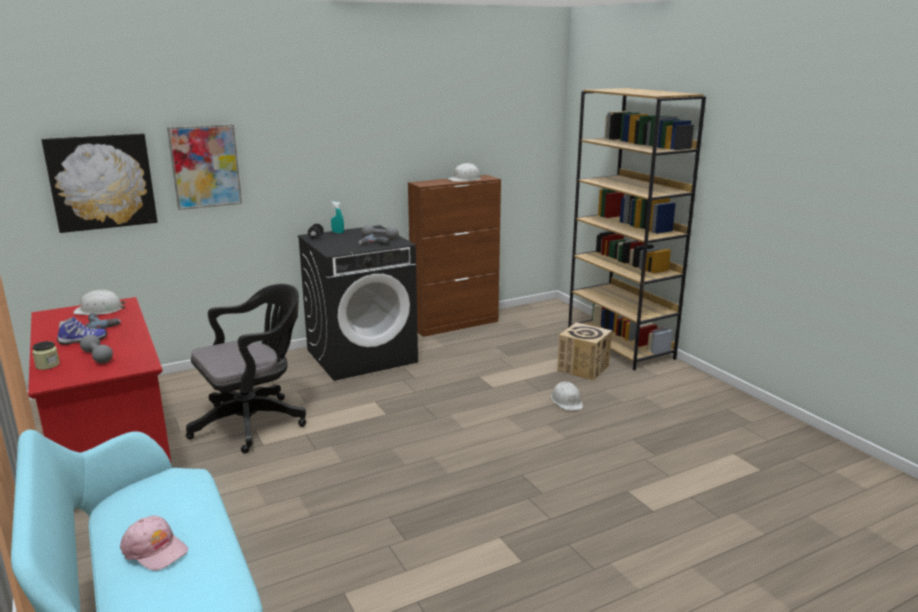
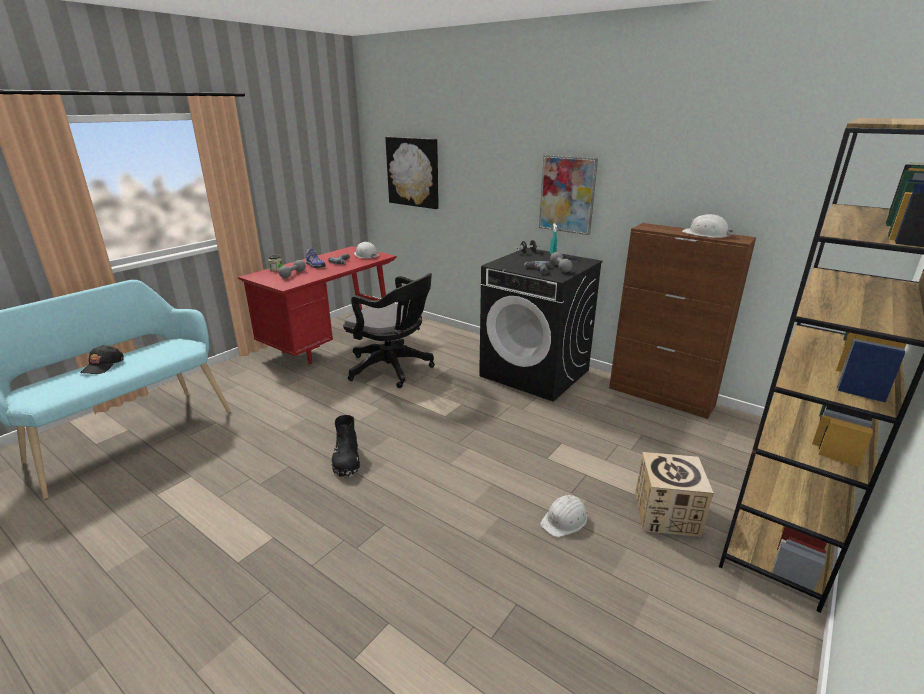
camera: 65 degrees right, 5 degrees up
pink cap [120,515,188,570] -> black cap [80,345,124,374]
picture [167,124,242,210] -> picture moved to [539,155,598,235]
none -> black boot [332,415,360,478]

